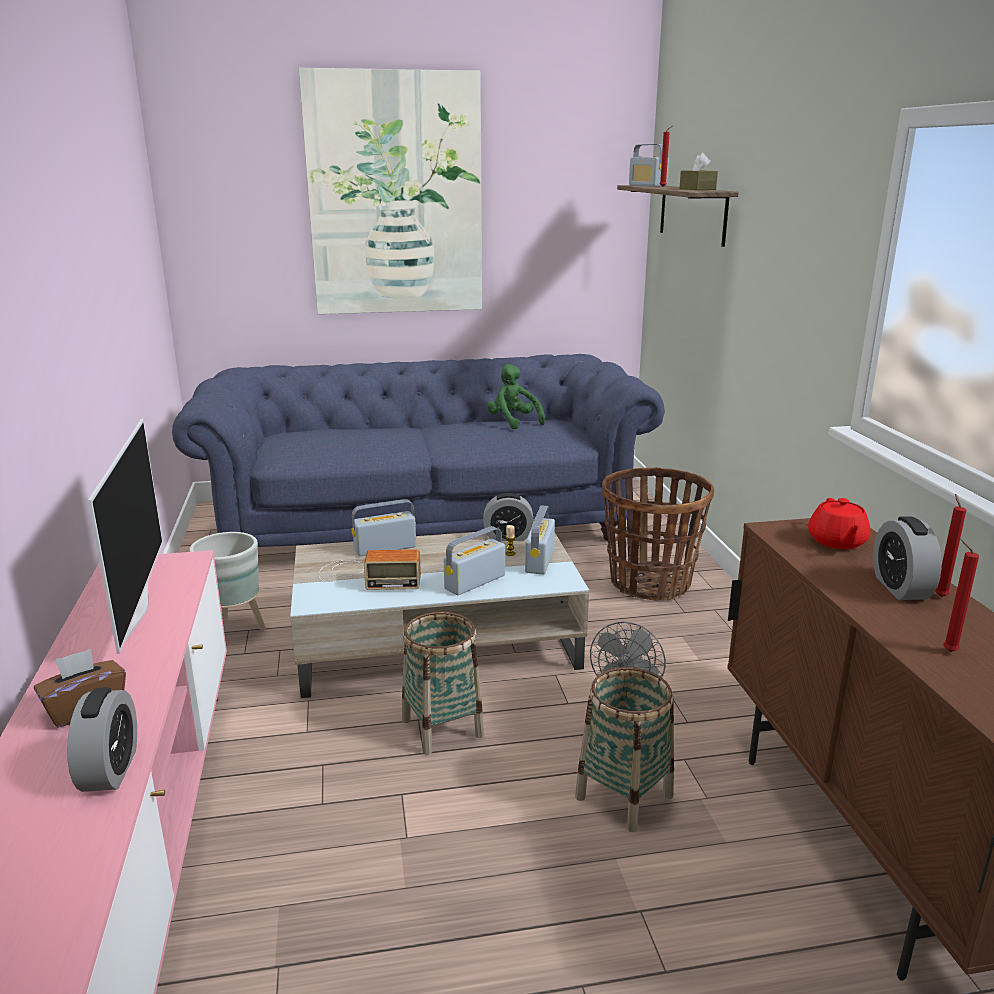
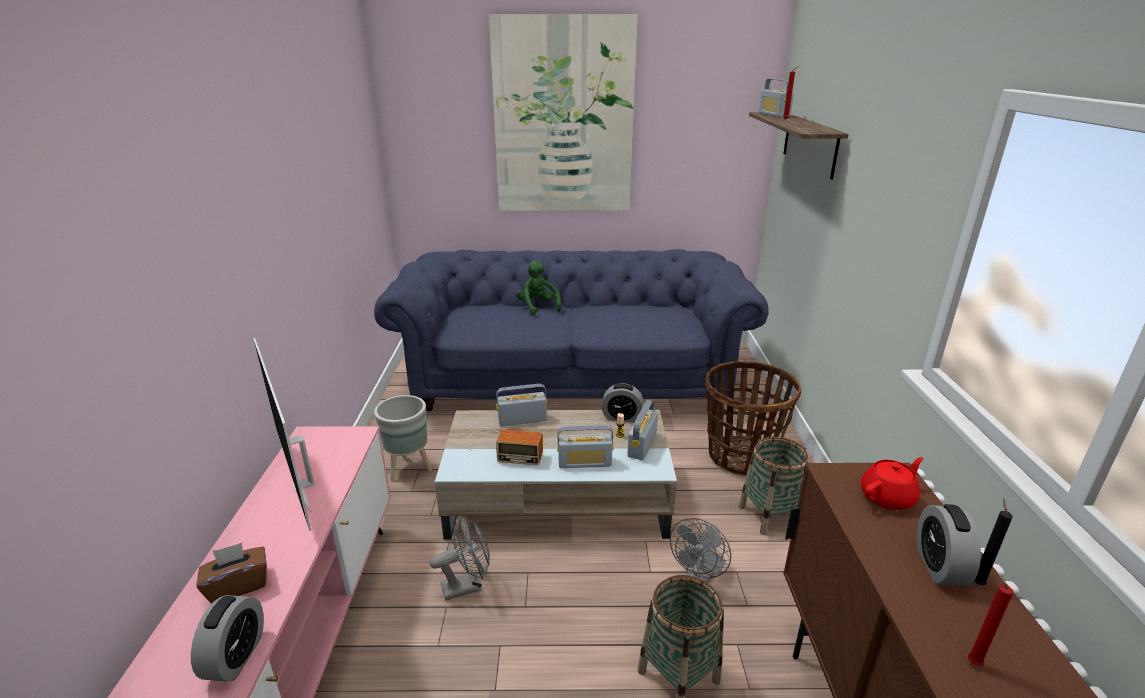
camera: 10 degrees right, 5 degrees up
television [88,419,163,654] -> television turned 150 degrees clockwise [253,338,315,531]
basket [402,612,484,755] -> basket moved to [739,437,808,535]
radio [444,526,505,595] -> radio turned 150 degrees counterclockwise [557,425,614,468]
green plush toy [487,364,545,429] -> green plush toy moved to [516,261,561,315]
brown tissue box [680,153,718,190] -> none
red teapot [808,498,871,549] -> red teapot turned 135 degrees counterclockwise [861,457,923,510]
red candle [935,494,966,597] -> black candle [974,498,1013,585]
none -> grey fan [430,517,490,601]

